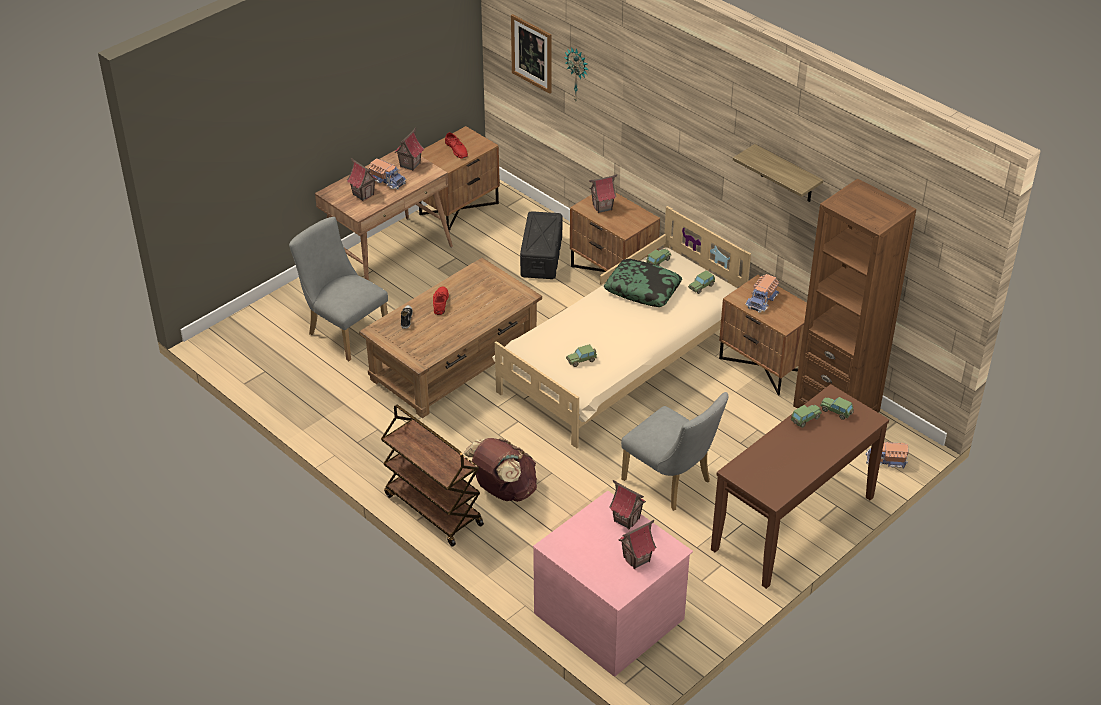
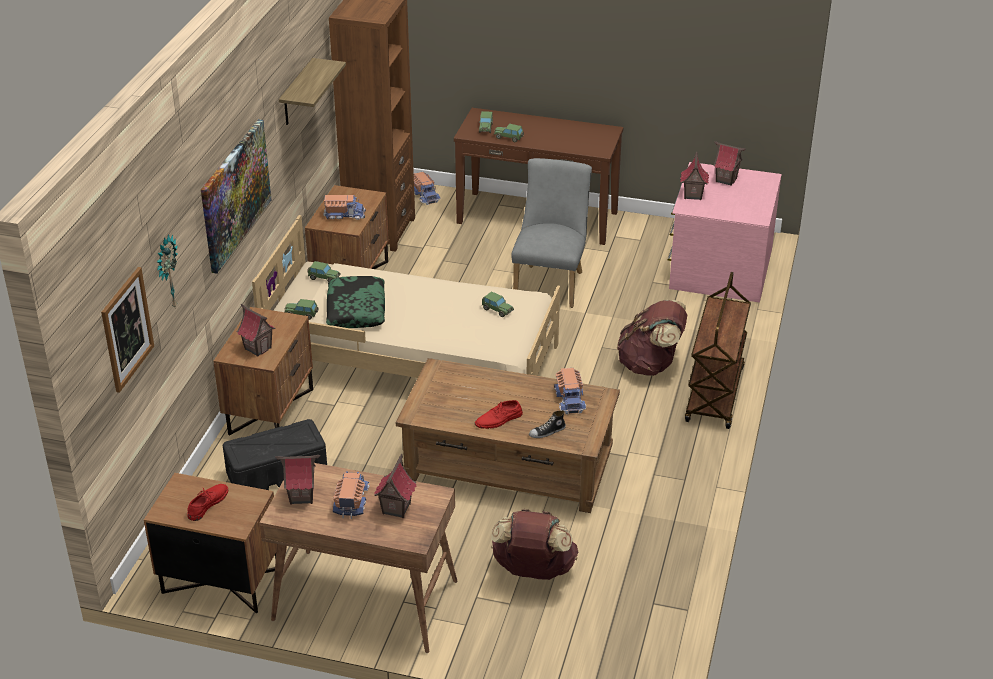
camera: 120 degrees left, 5 degrees down
grey chair [289,217,388,361] -> brown backpack [491,509,579,580]
none -> picture [201,119,271,274]
none -> toy truck [554,368,586,414]

